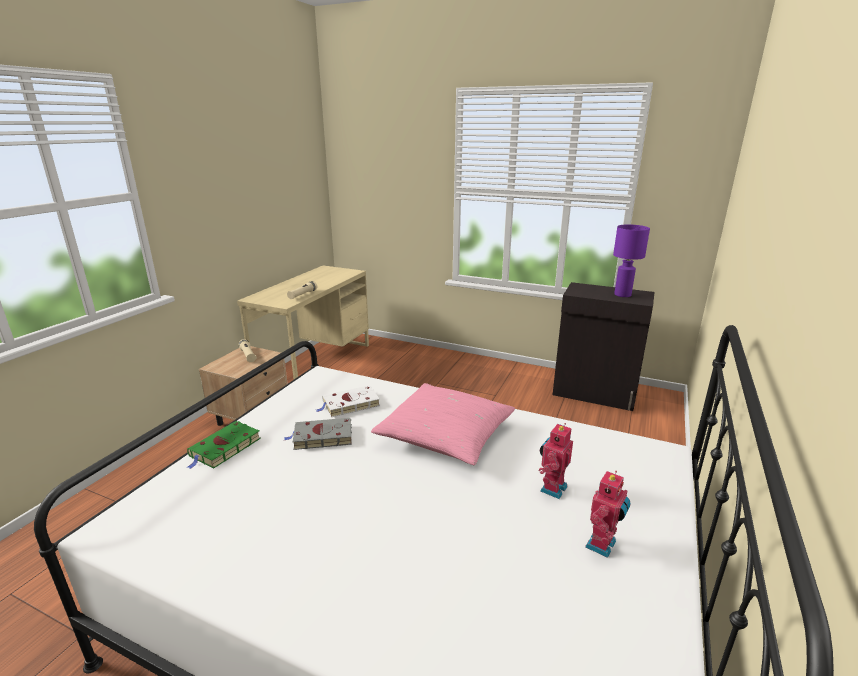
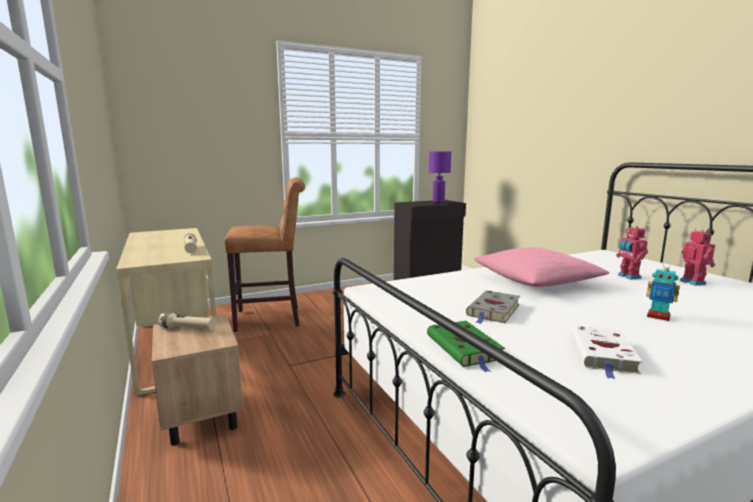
camera: 50 degrees left, 10 degrees down
white book [317,385,380,417] -> white book moved to [571,326,643,380]
none -> brown stool [225,178,305,332]
none -> toy robot [646,262,680,321]

